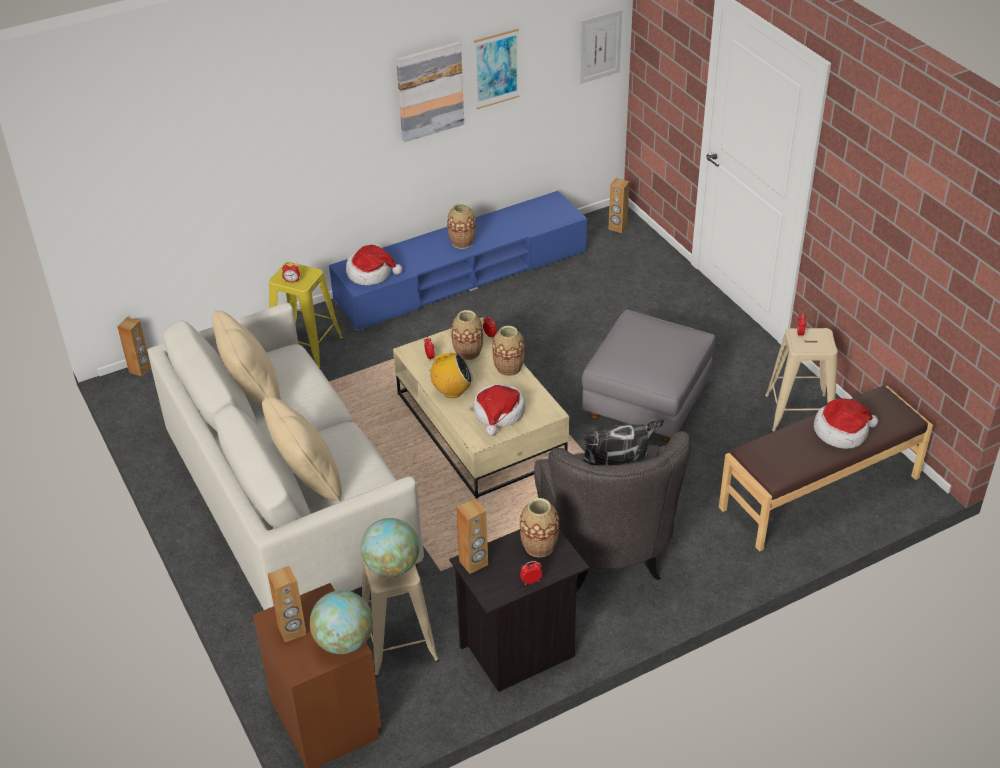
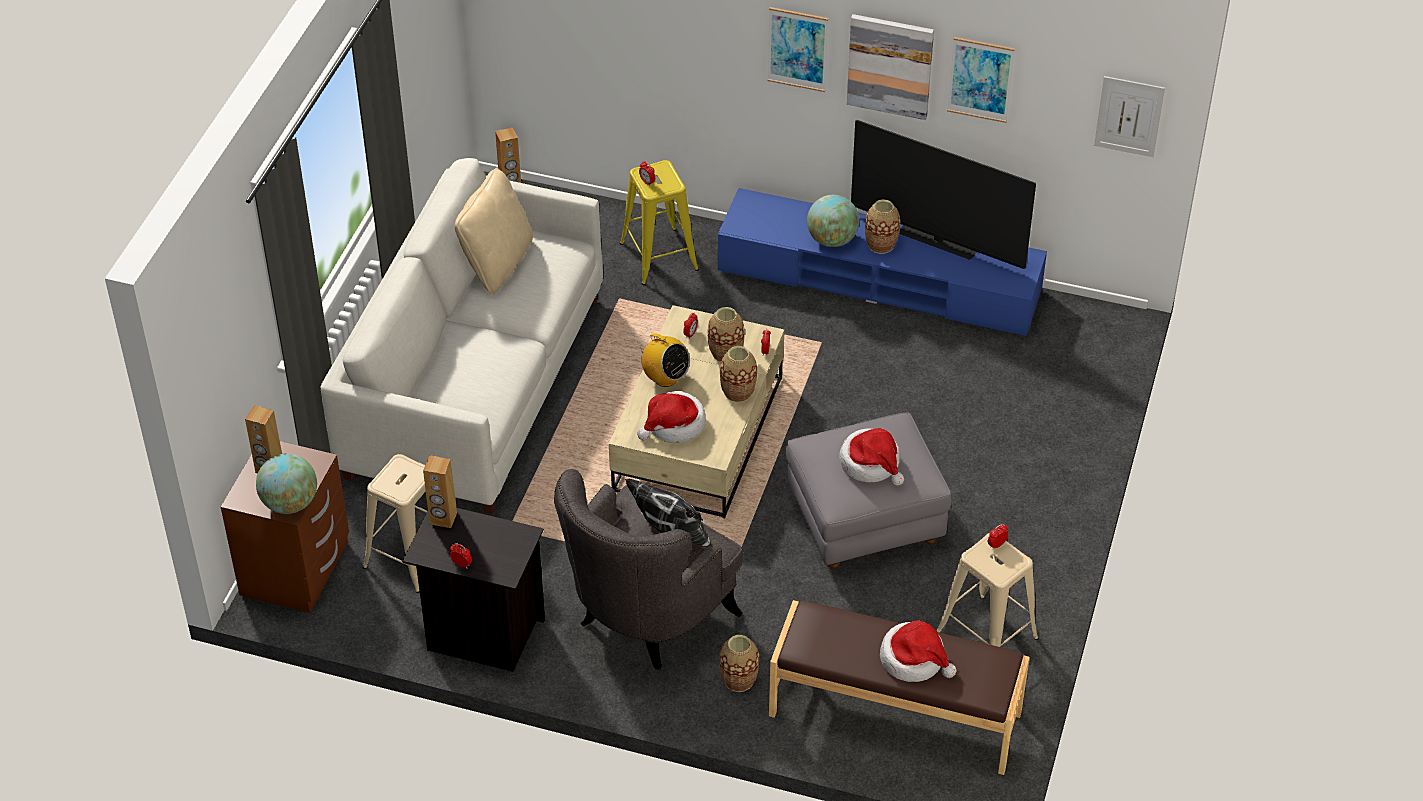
camera: 45 degrees right, 5 degrees up
beige pillow [262,396,342,501] -> none
hat [346,245,402,285] -> hat moved to [839,428,904,486]
globe [361,518,420,577] -> globe moved to [807,195,859,247]
vase [520,498,559,557] -> vase moved to [719,635,759,692]
brown speaker [608,178,629,233] -> none
none -> picture [768,7,828,92]
none -> television [851,120,1036,269]

